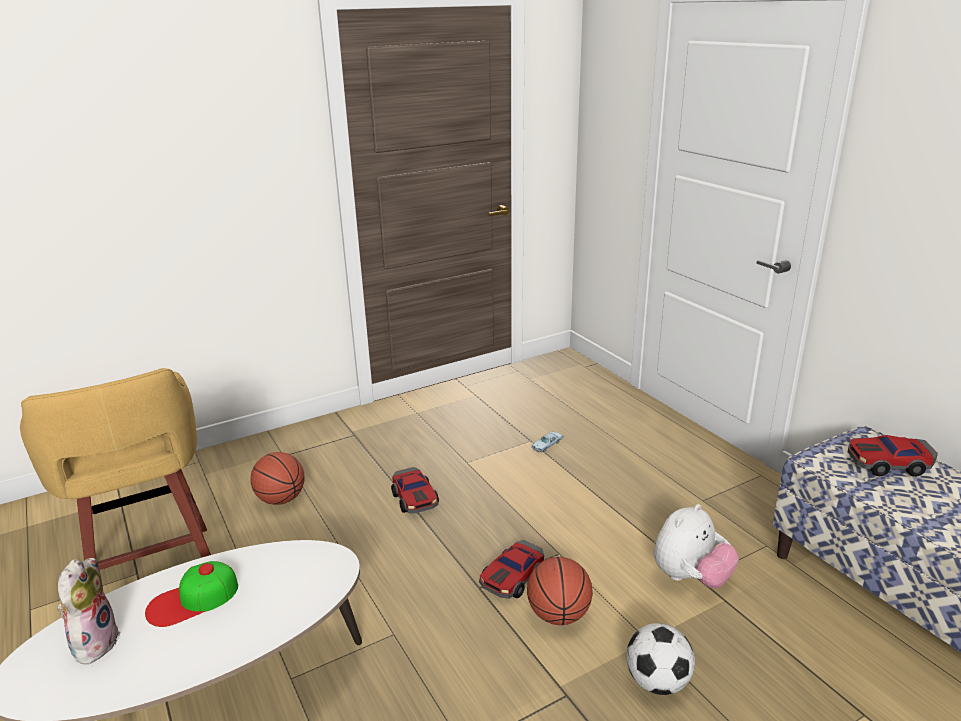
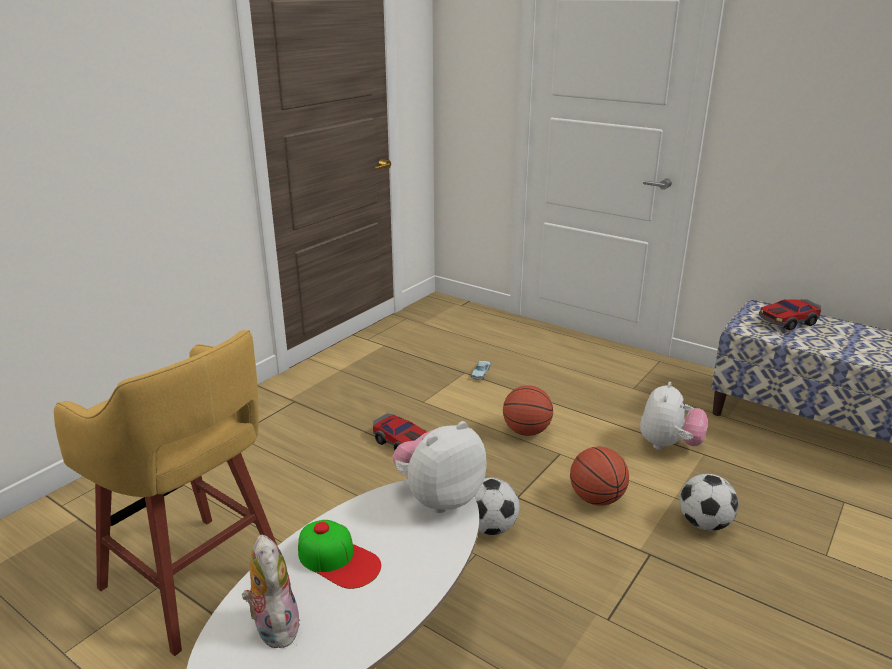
camera: 25 degrees left, 0 degrees up
cap [145,561,238,627] -> cap turned 90 degrees counterclockwise [298,520,381,589]
basketball [250,452,304,505] -> basketball moved to [503,385,553,436]
toy car [479,540,544,599] -> none
none -> plush toy [392,421,487,513]
none -> football [474,478,520,535]

